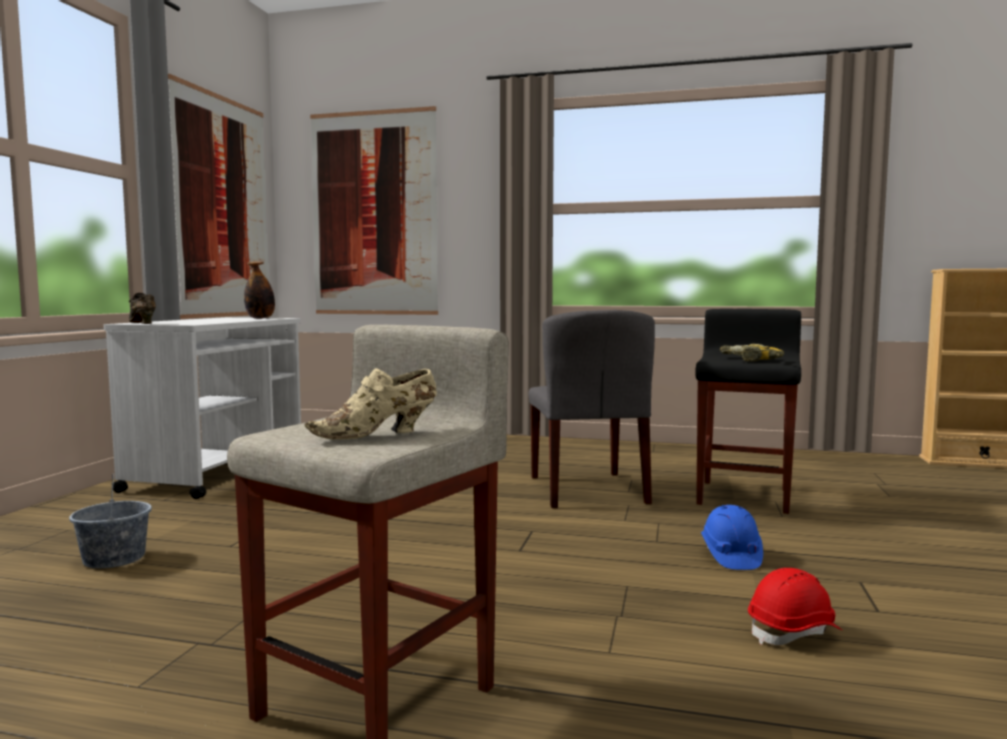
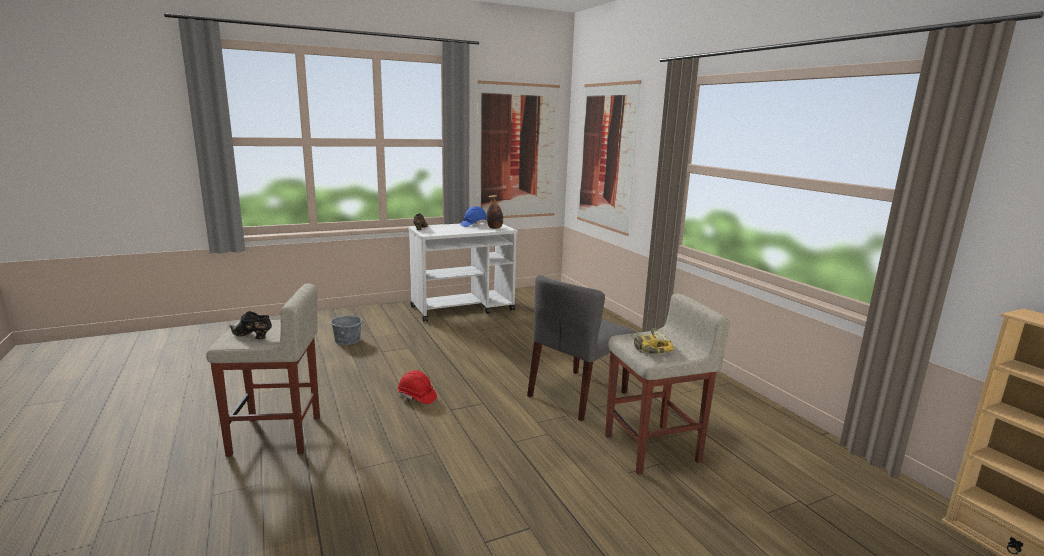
camera: 50 degrees right, 10 degrees up
beige shoe [305,368,437,439] -> black shoe [230,311,272,339]
black stool [695,309,801,514] -> beige stool [605,293,730,475]
blue hard hat [701,505,763,570] -> blue hard hat moved to [461,206,487,227]
red hard hat [748,568,842,645] -> red hard hat moved to [397,370,437,404]

